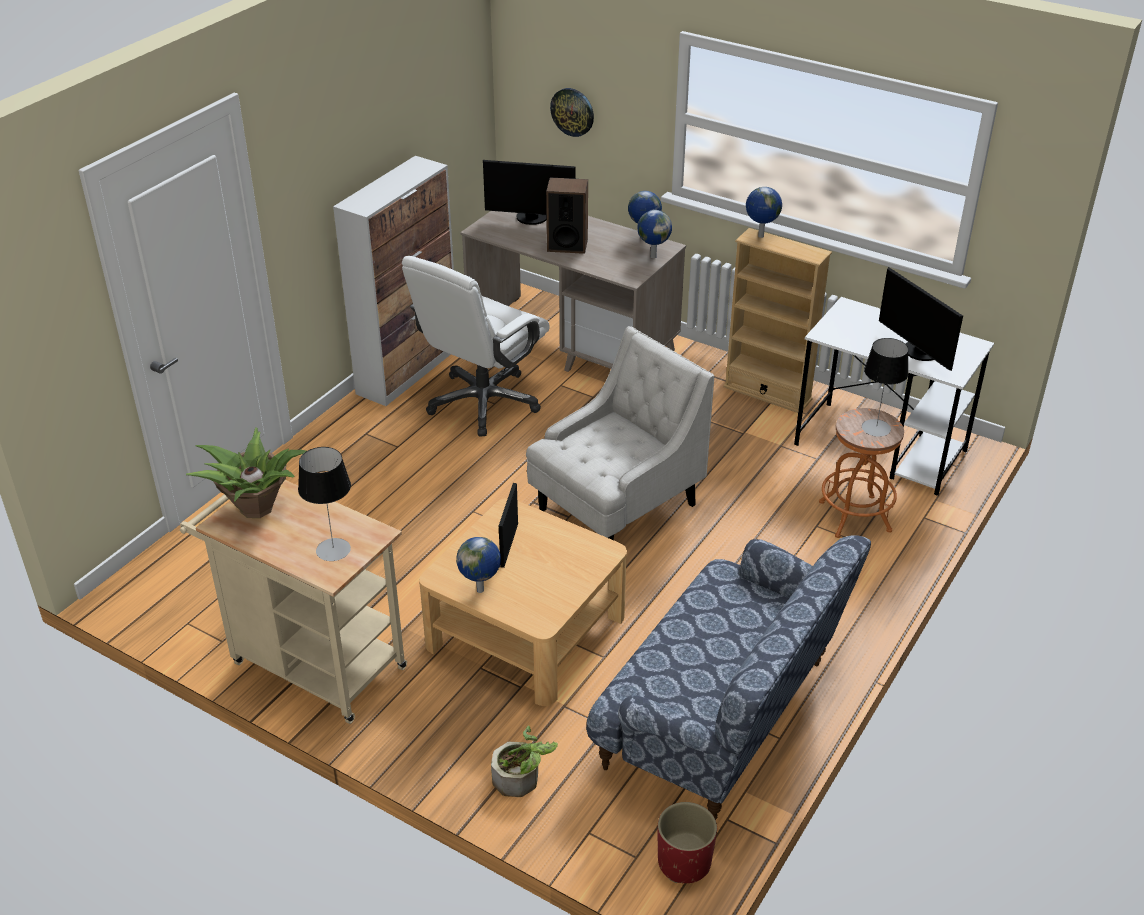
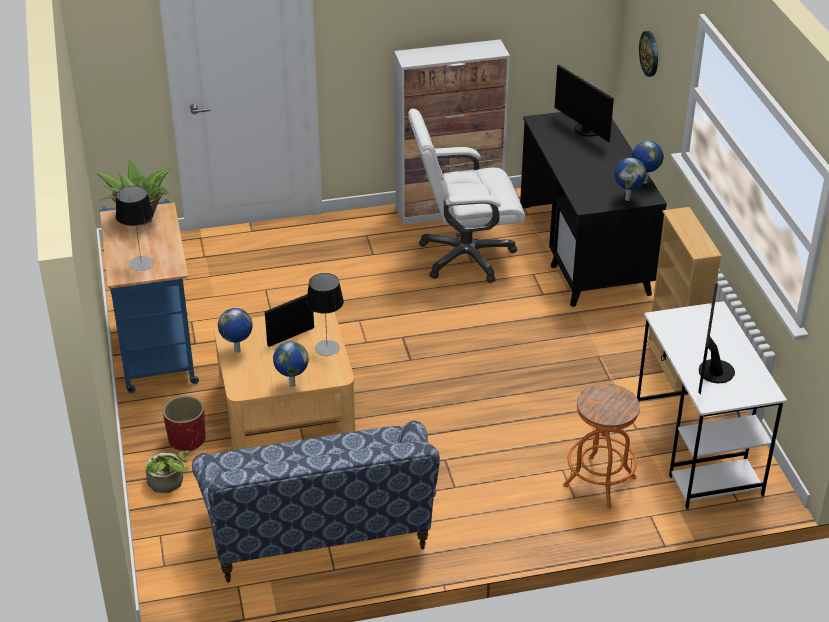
camera: 45 degrees right, 0 degrees up
beige cart [180,480,407,724] -> blue cart [99,199,199,393]
beige desk [460,211,686,372] -> black desk [520,112,667,307]
white armchair [526,326,714,540] -> none
speaker [546,178,588,254] -> none
red planter [658,802,717,883] -> red planter moved to [163,396,206,452]
globe [746,187,782,238] -> globe moved to [273,341,309,387]
table lamp [862,338,908,437] -> table lamp moved to [306,273,344,356]

